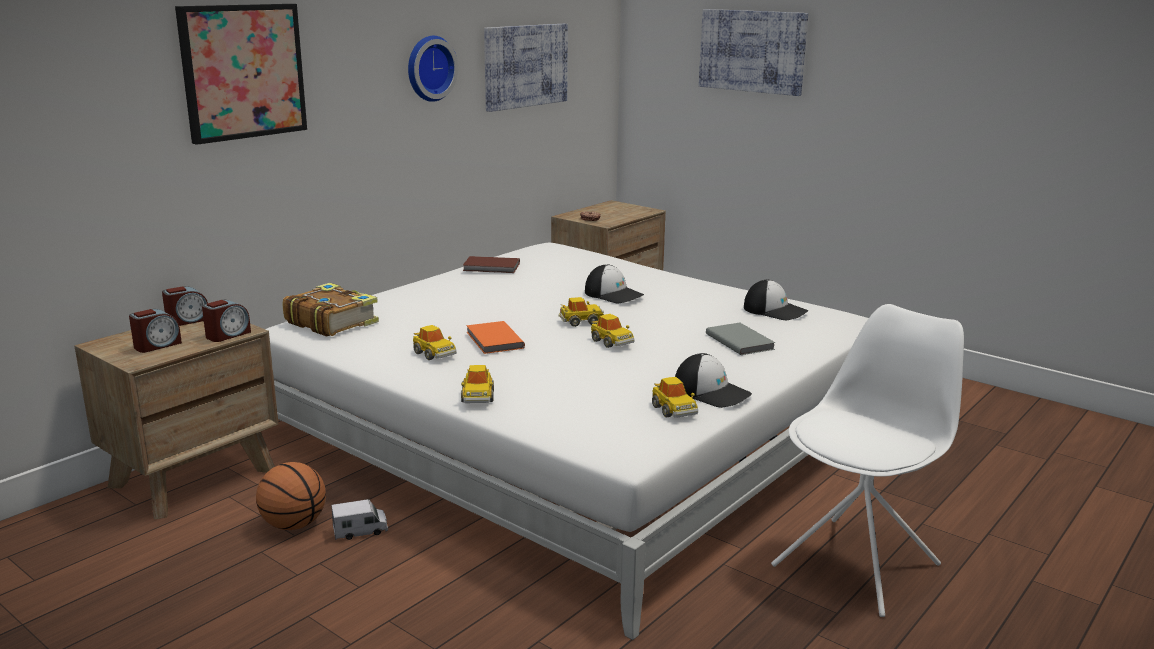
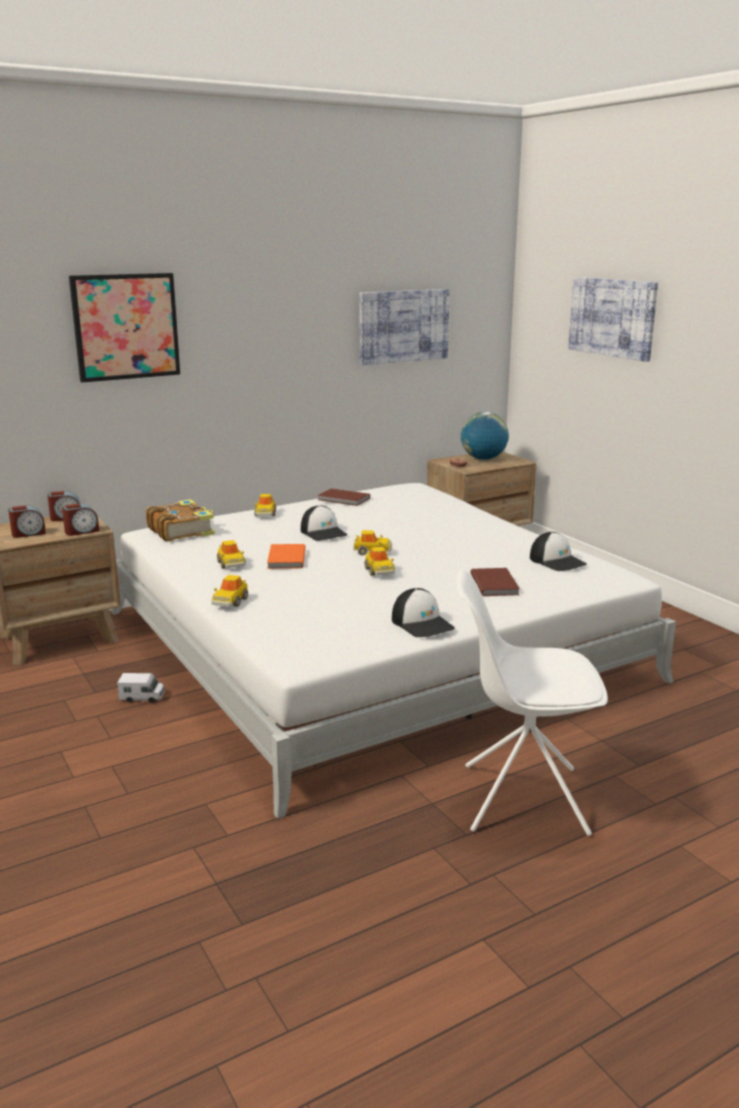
camera: 20 degrees right, 0 degrees up
basketball [256,462,326,530] -> none
wall clock [408,36,458,102] -> none
cap [585,264,644,304] -> cap moved to [301,505,348,541]
toy car [652,377,698,418] -> toy car moved to [254,494,276,516]
grey book [706,323,776,355] -> brown book [471,568,520,596]
white chair [771,304,964,617] -> white chair turned 150 degrees counterclockwise [456,570,608,836]
none -> globe [461,412,509,460]

